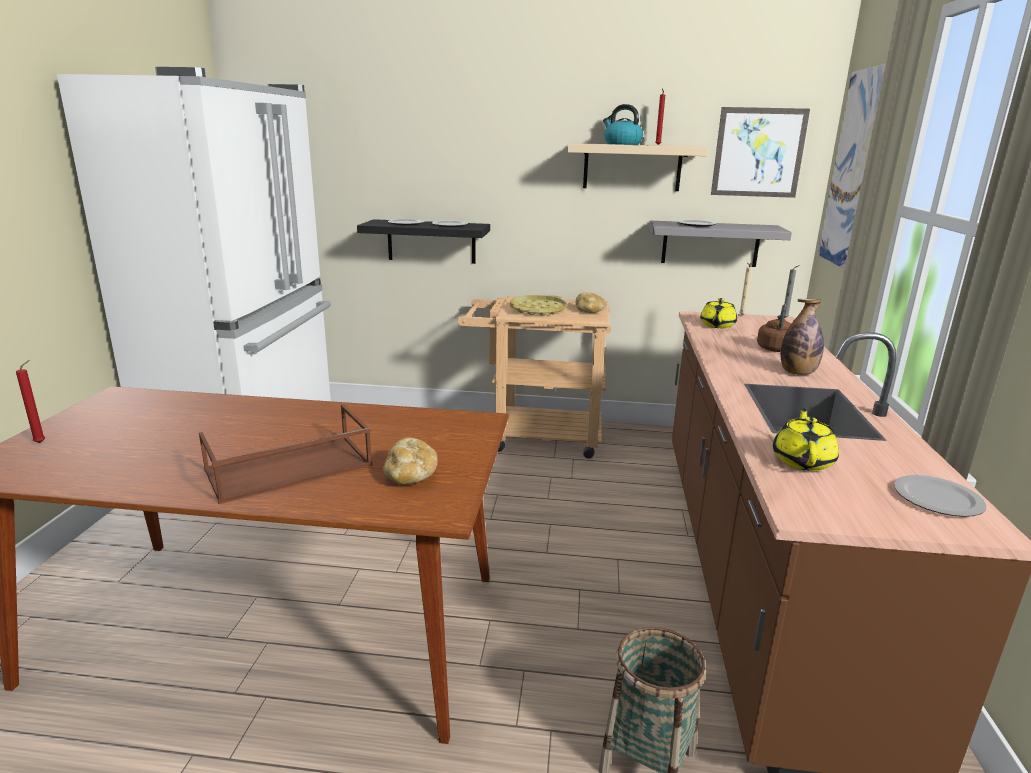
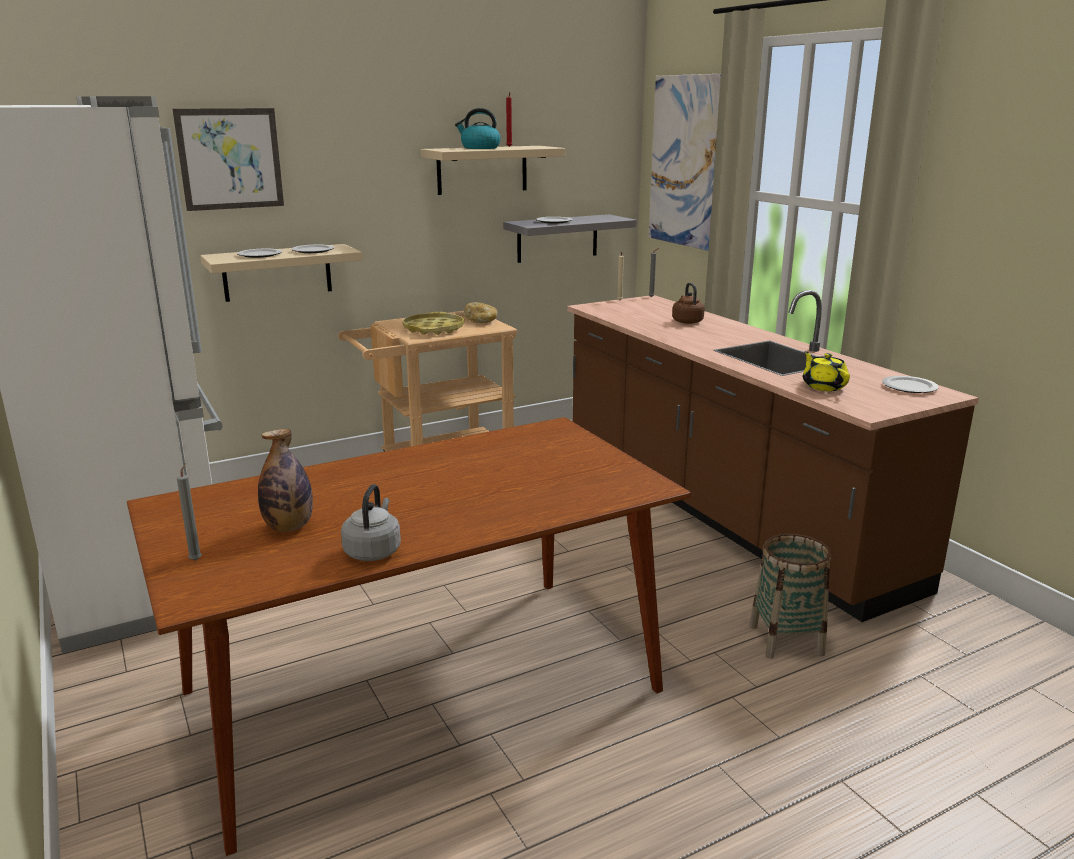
camera: 35 degrees left, 0 degrees up
red candle [16,360,45,443] -> grey candle [177,463,202,561]
brown tray [199,404,373,504] -> none
black shelf [357,219,490,264] -> beige shelf [200,244,362,302]
bread [383,437,438,485] -> none
yellow teapot [700,298,737,328] -> none
picture [711,107,810,198] -> picture moved to [173,108,284,211]
bottle [781,299,824,375] -> bottle moved to [258,429,313,532]
none -> grey kettle [341,484,401,561]

